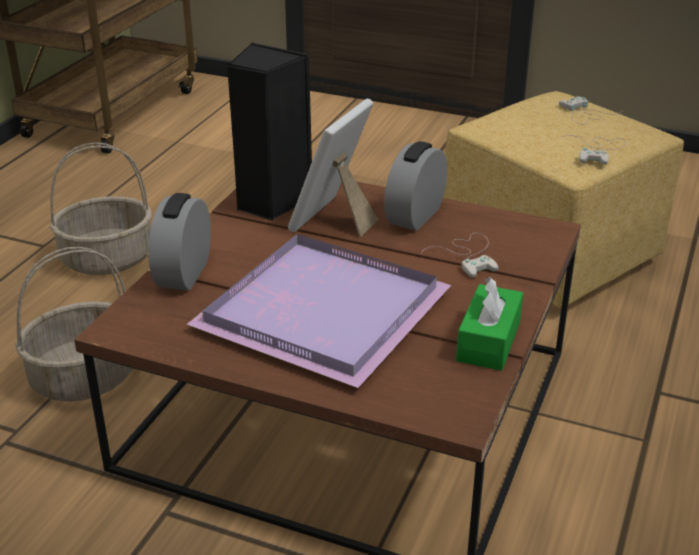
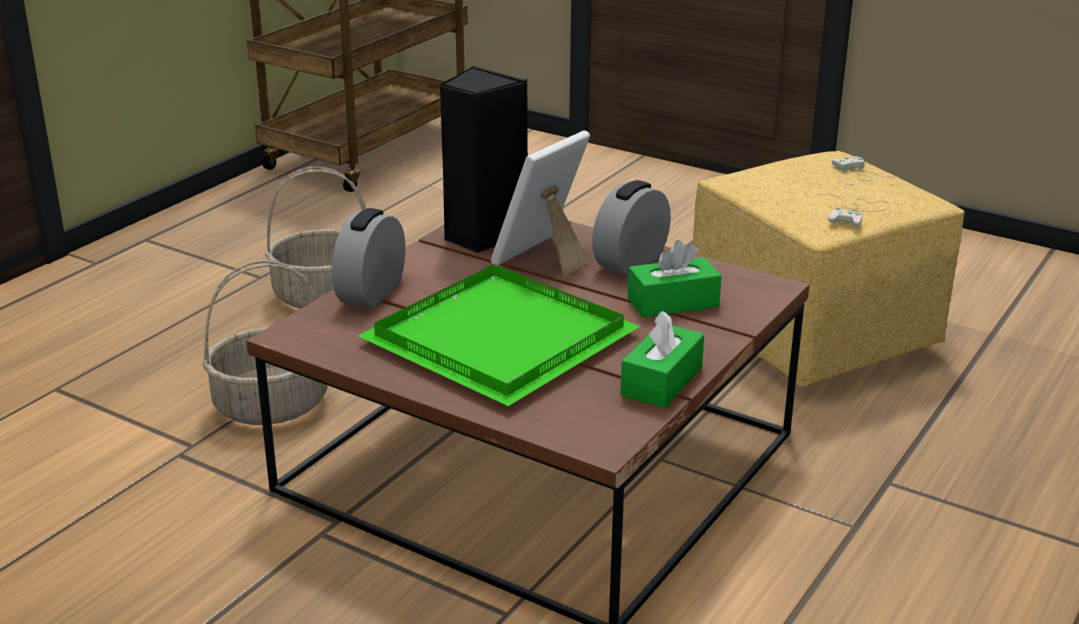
camera: 10 degrees right, 5 degrees down
purple tray [186,234,451,388] -> green tray [358,264,640,406]
white game controller [421,233,498,278] -> green tissue box [627,240,722,318]

